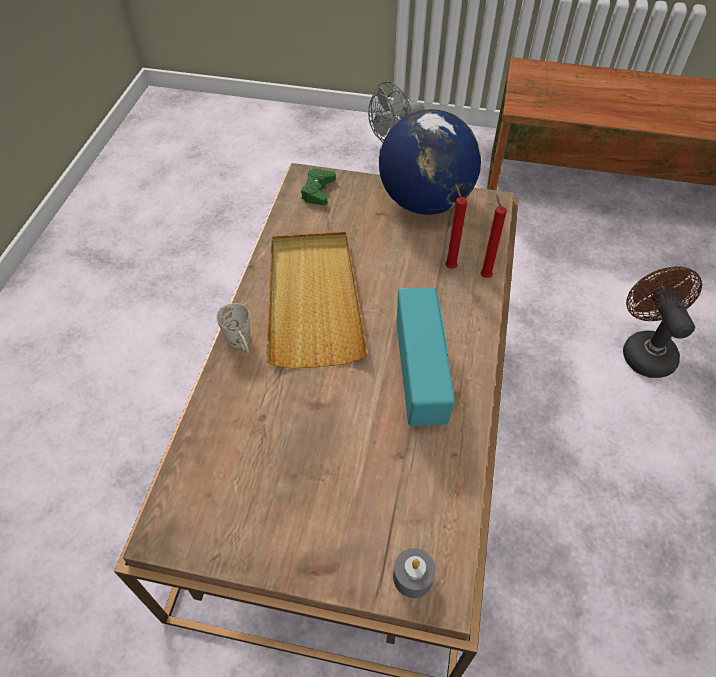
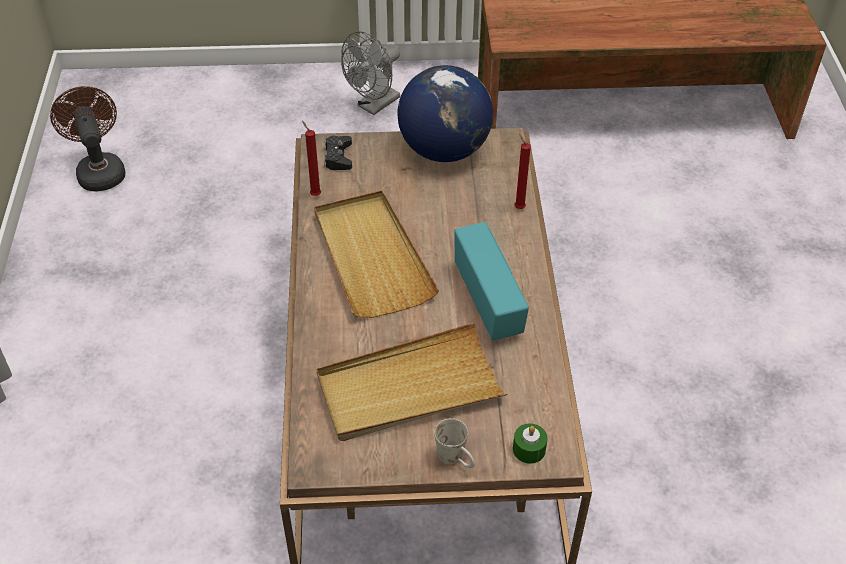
camera: 15 degrees left, 5 degrees down
white mug [216,303,250,354] -> white mug moved to [434,418,475,468]
green game controller [301,168,336,205] -> black game controller [325,135,352,170]
grey candle [393,548,436,598] -> green candle [513,423,548,464]
red candle [445,185,467,269] -> red candle moved to [302,121,321,196]
brown fan [623,266,702,378] -> brown fan moved to [50,86,125,192]
none -> beige tray [317,322,507,441]

